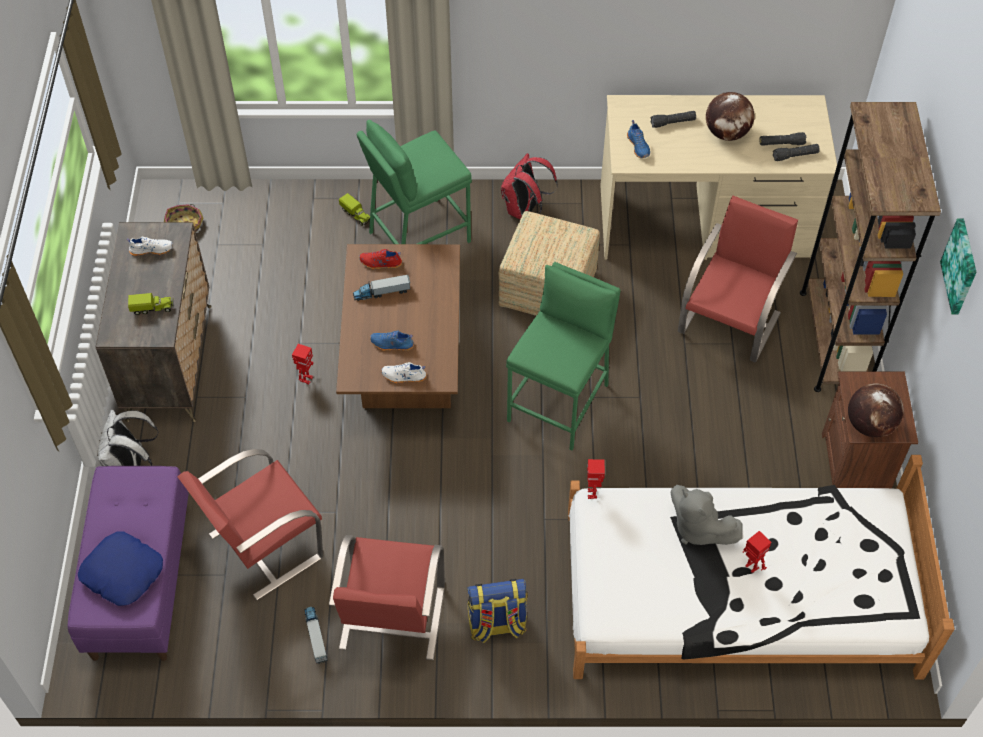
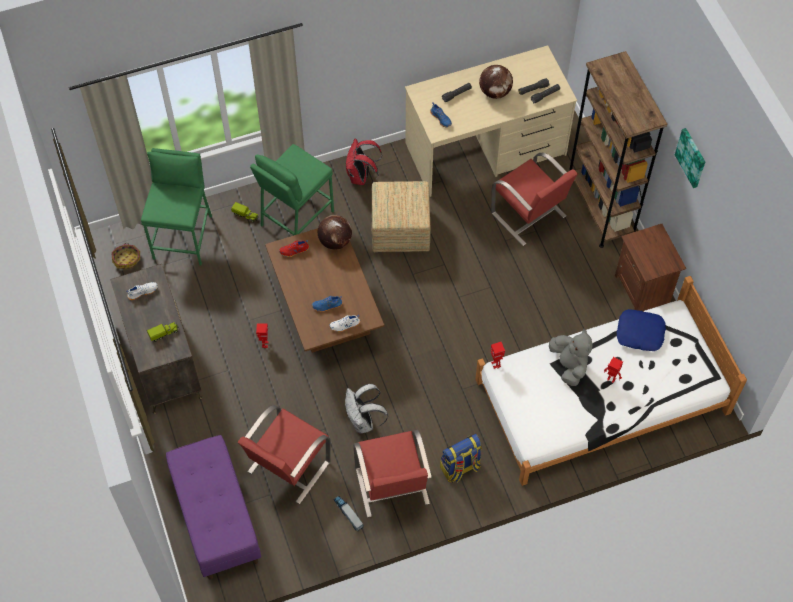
camera: 20 degrees left, 5 degrees up
blue pillow [78,531,163,606] -> blue pillow moved to [617,309,666,351]
white backpack [98,409,159,466] -> white backpack moved to [345,384,388,433]
toy truck [353,275,410,301] -> none
green stool [506,262,620,450] -> green stool moved to [141,148,212,265]
grey plush toy [671,485,742,545] -> grey plush toy turned 135 degrees counterclockwise [549,329,593,386]
red chair [678,196,798,362] -> red chair turned 135 degrees clockwise [491,153,578,246]
globe [848,383,904,437] -> globe moved to [318,215,352,250]

